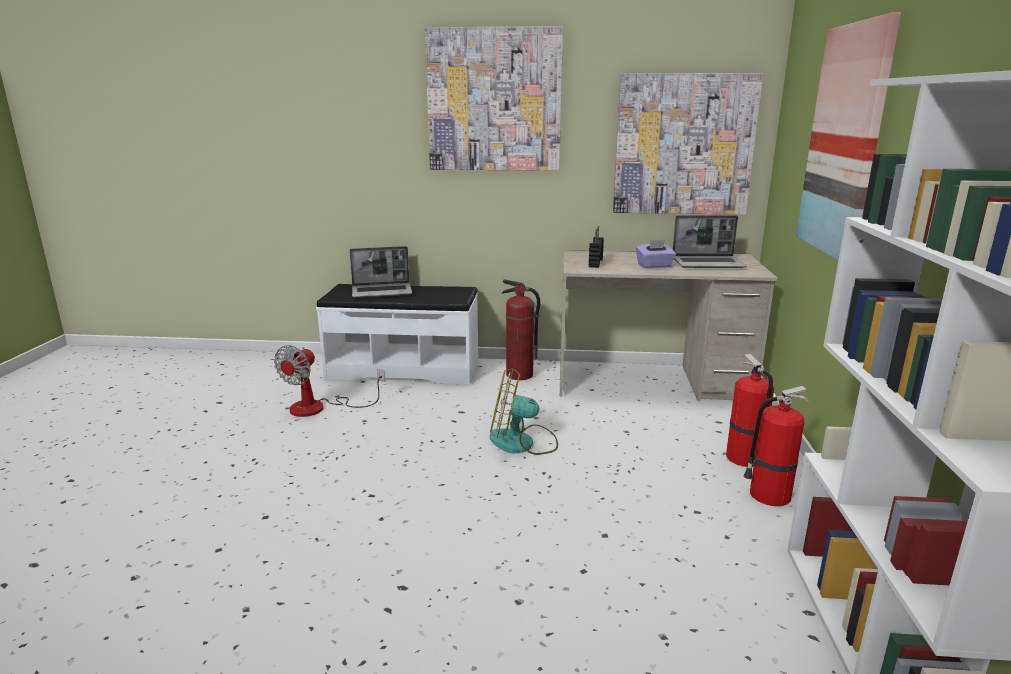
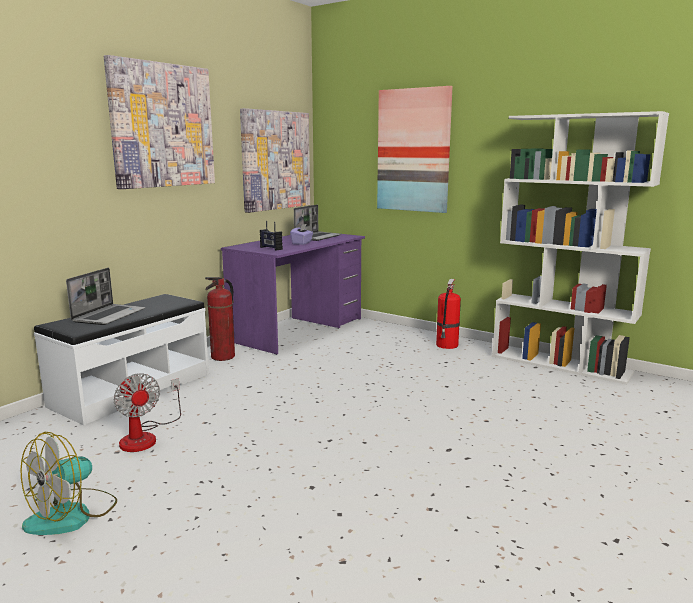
camera: 60 degrees left, 5 degrees down
fan [489,368,558,455] -> fan moved to [20,432,117,535]
beige desk [560,250,778,401] -> purple desk [221,231,365,355]
fire extinguisher [726,354,774,467] -> none

